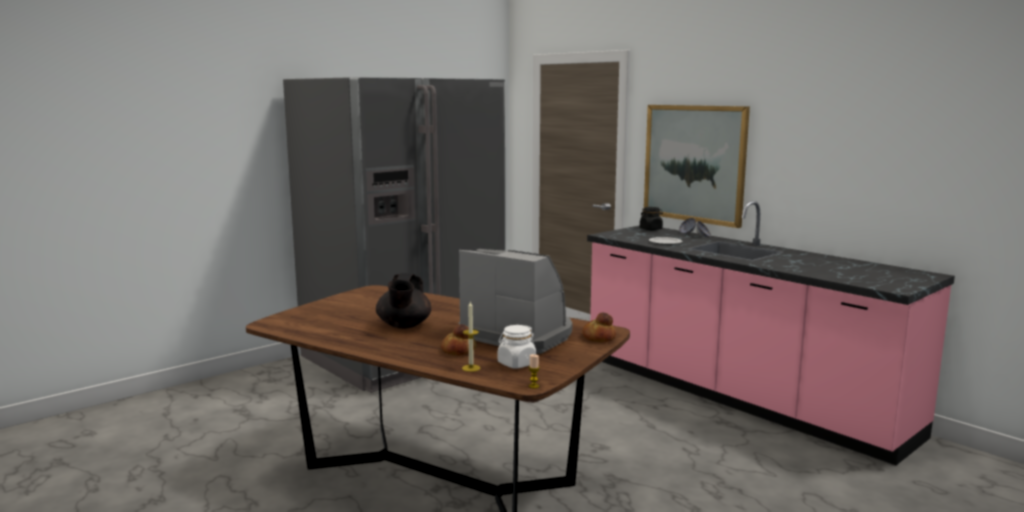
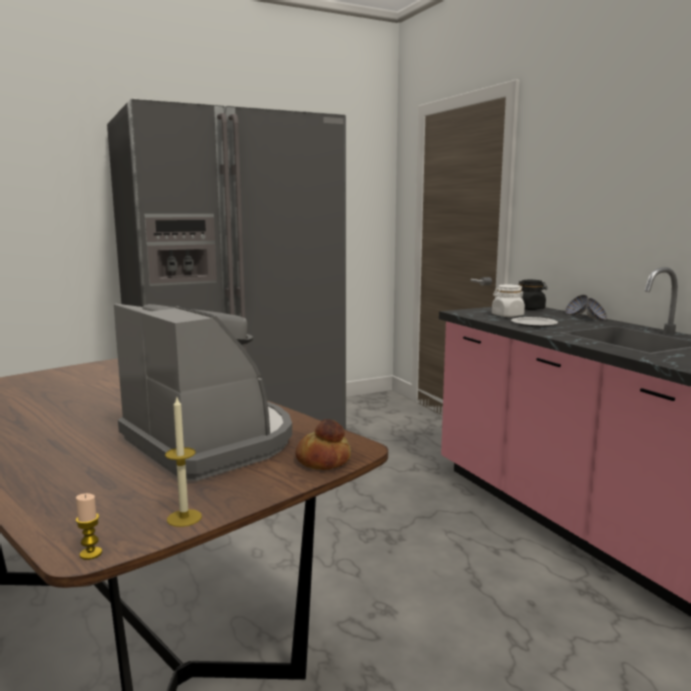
camera: 15 degrees right, 0 degrees up
black teapot [376,273,431,329] -> none
bread [441,324,476,356] -> none
candle [462,301,481,372] -> candle moved to [165,397,202,527]
white jar [498,325,536,369] -> white jar moved to [492,285,525,317]
picture [644,105,750,228] -> none

